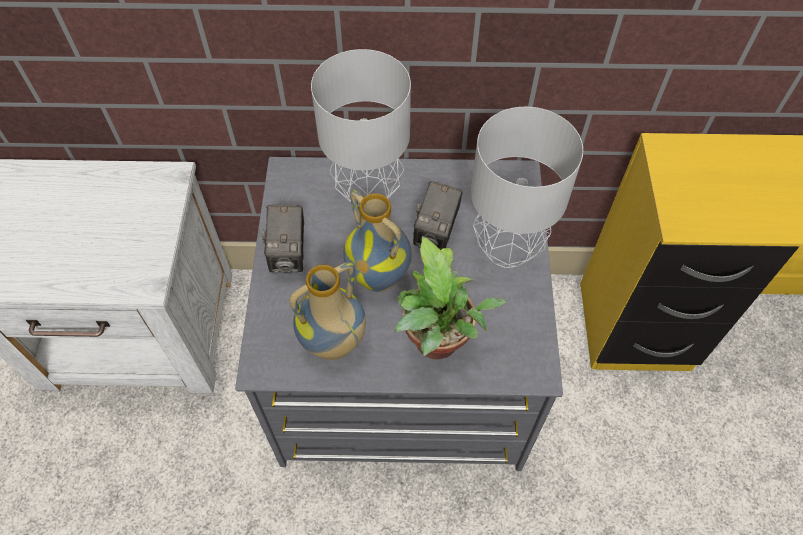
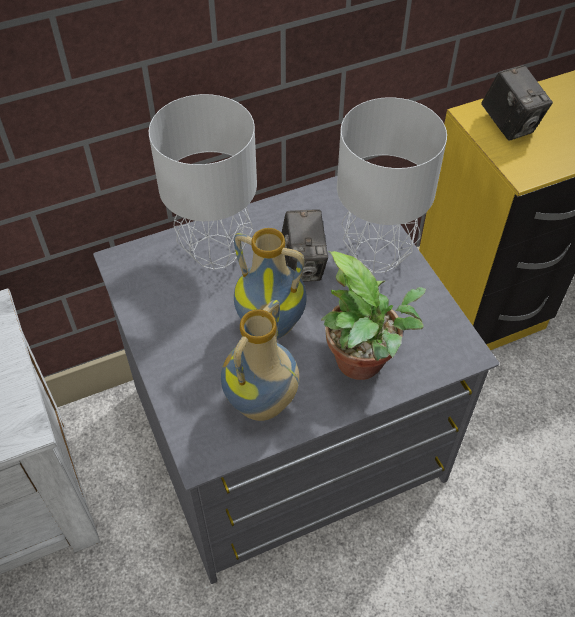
camera: 25 degrees left, 5 degrees down
camera [262,205,304,273] -> camera moved to [481,65,553,141]

